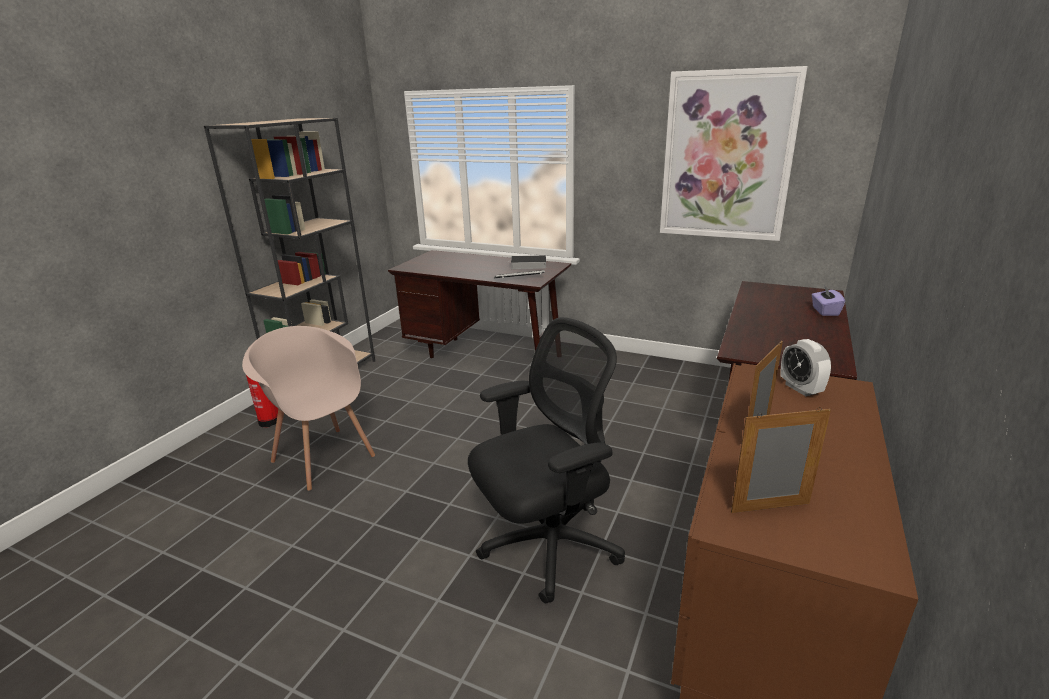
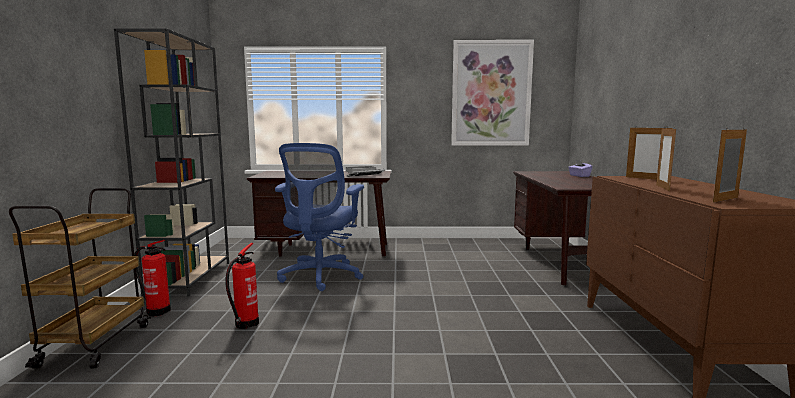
camera: 25 degrees left, 15 degrees down
beige chair [242,326,375,491] -> fire extinguisher [225,243,259,329]
black office chair [468,317,625,604] -> none
alarm clock [780,339,831,396] -> picture frame [626,126,673,180]
none -> brown cart [9,188,151,369]
none -> blue office chair [275,143,364,291]

